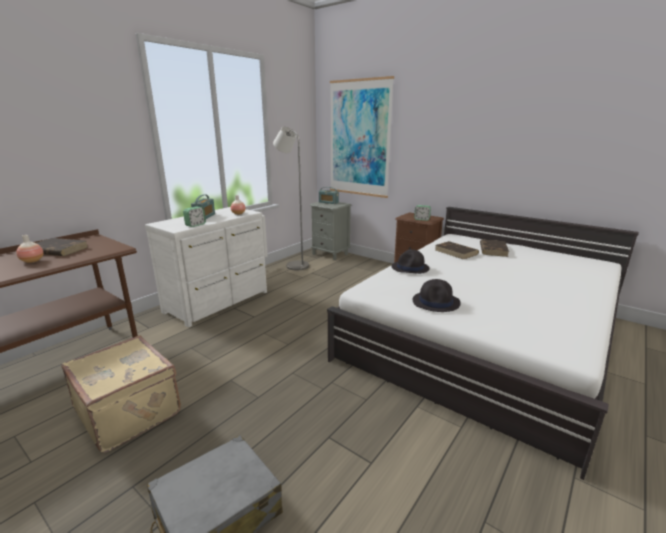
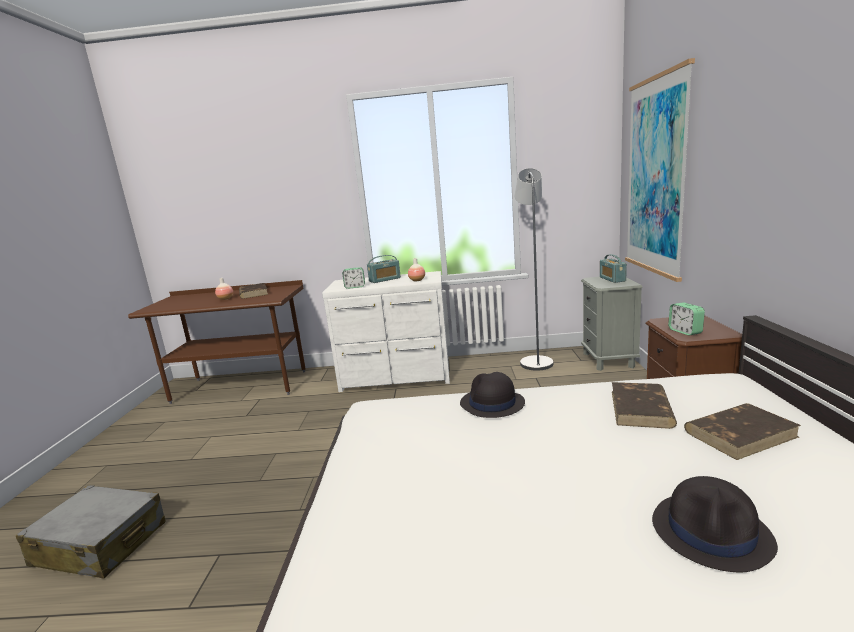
camera: 55 degrees right, 5 degrees down
beige suitcase [61,336,181,453] -> none
black hat [413,279,461,312] -> black hat moved to [652,476,778,572]

